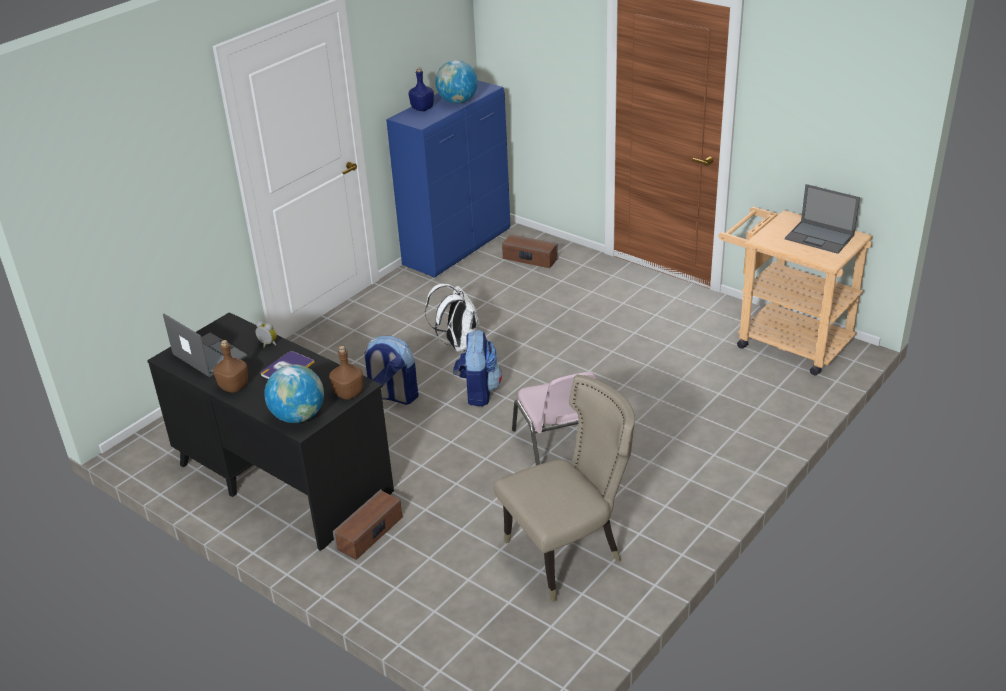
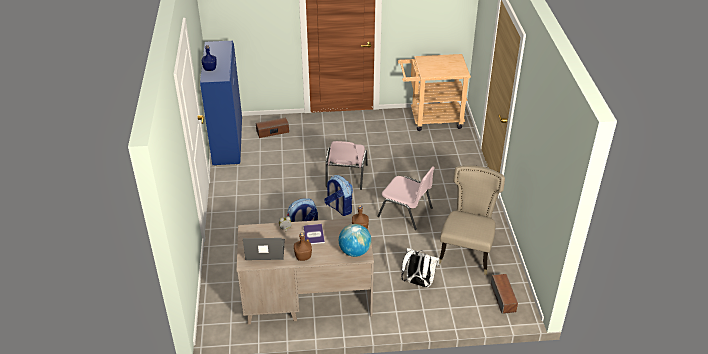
camera: 45 degrees left, 5 degrees up
black desk [147,312,394,551] -> beige desk [236,218,374,325]
speaker [333,489,402,560] -> speaker moved to [491,274,518,314]
white backpack [425,284,479,352] -> white backpack moved to [401,248,439,288]
globe [435,60,478,104] -> none
laptop [785,184,860,254] -> none
none -> pink chair [326,141,368,190]

